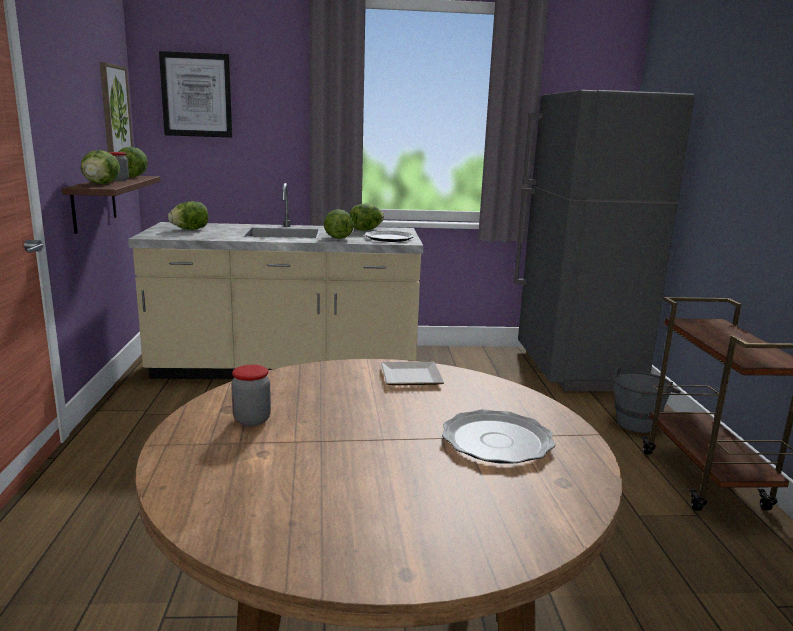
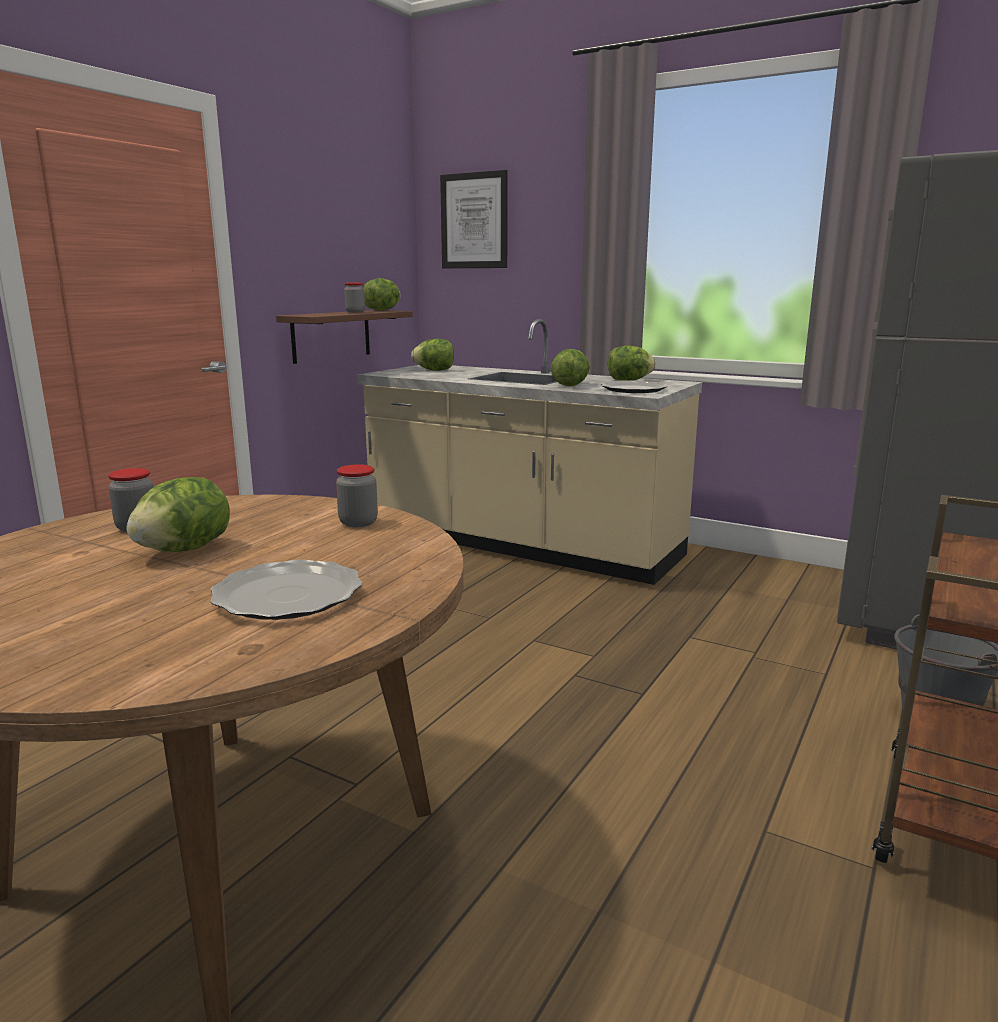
camera: 35 degrees right, 0 degrees up
lettuce [81,150,120,184] -> lettuce moved to [127,477,230,552]
picture [100,62,133,152] -> none
plate [381,362,444,385] -> jar [336,464,378,527]

